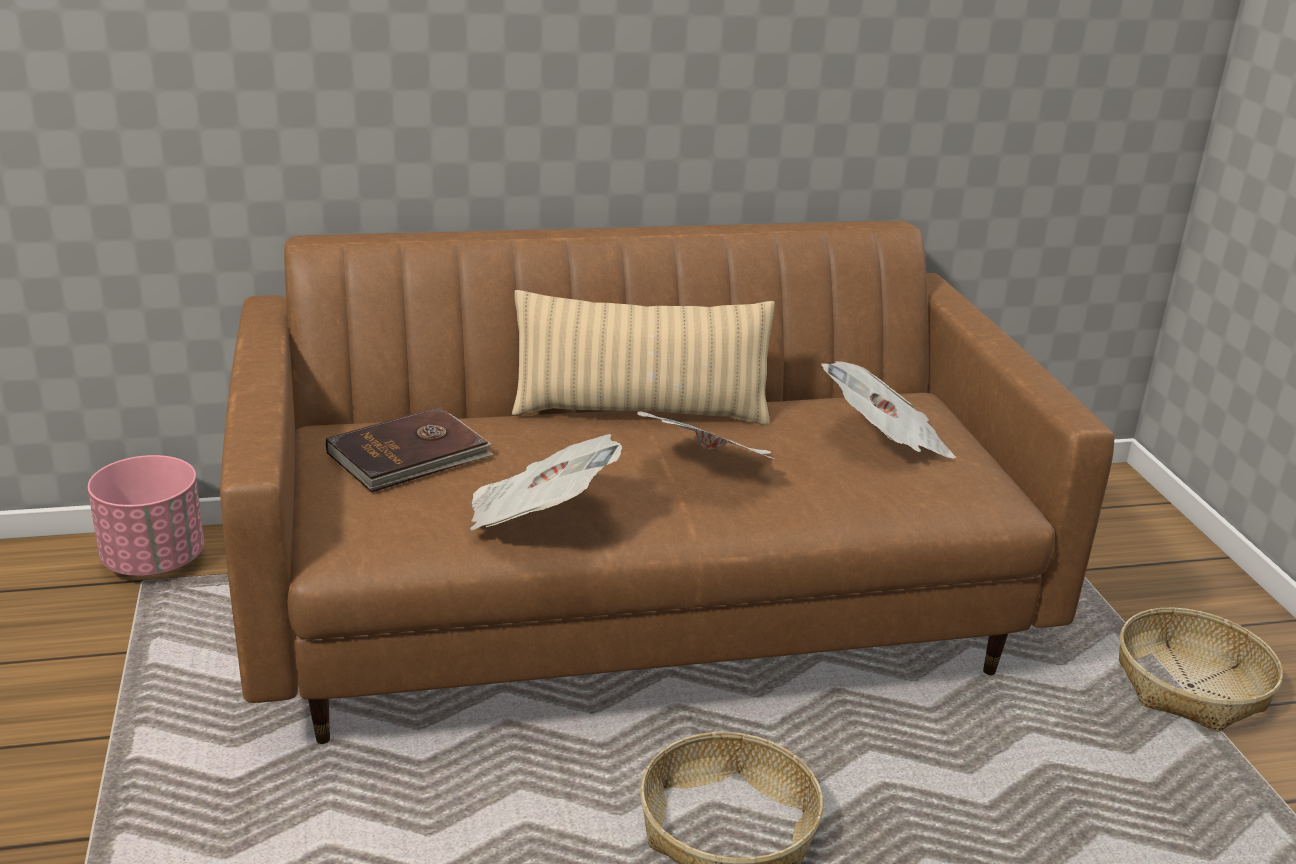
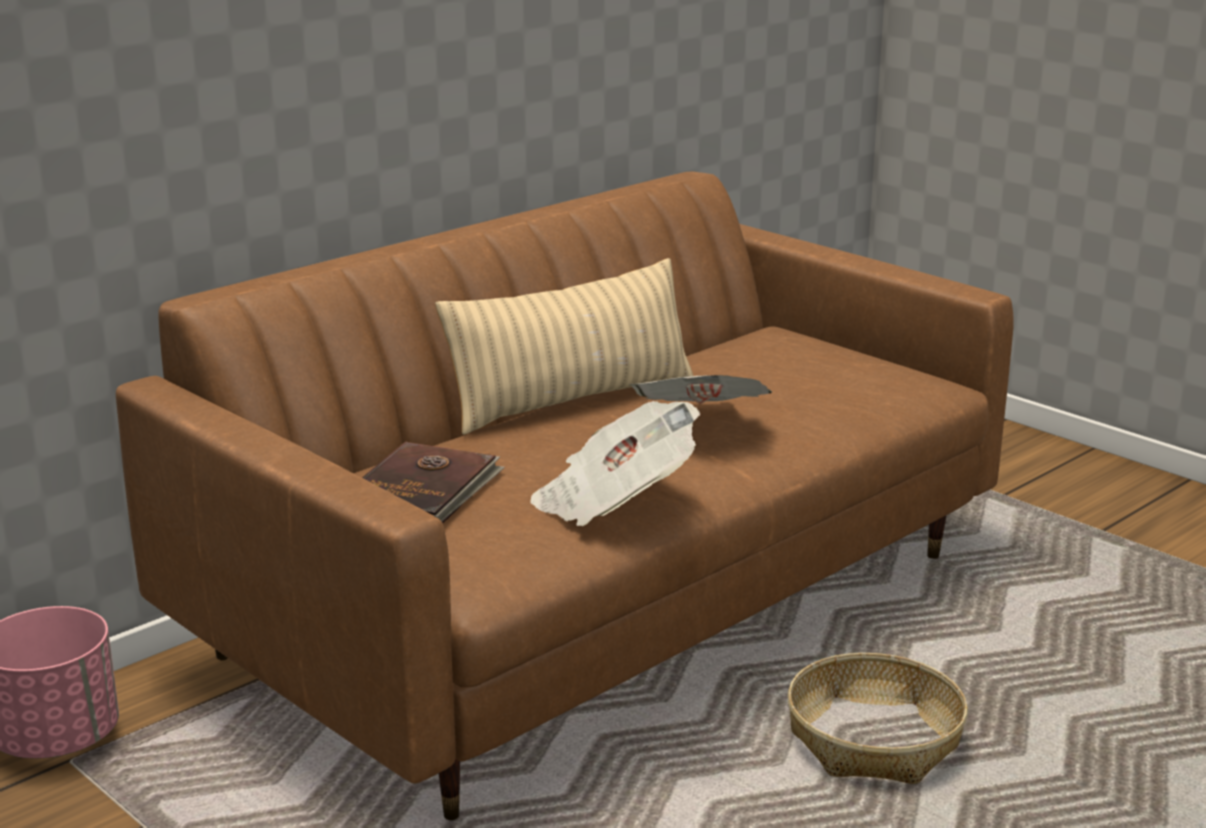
camera: 30 degrees left, 5 degrees down
newspaper [821,361,956,458] -> none
basket [1119,608,1283,732] -> none

